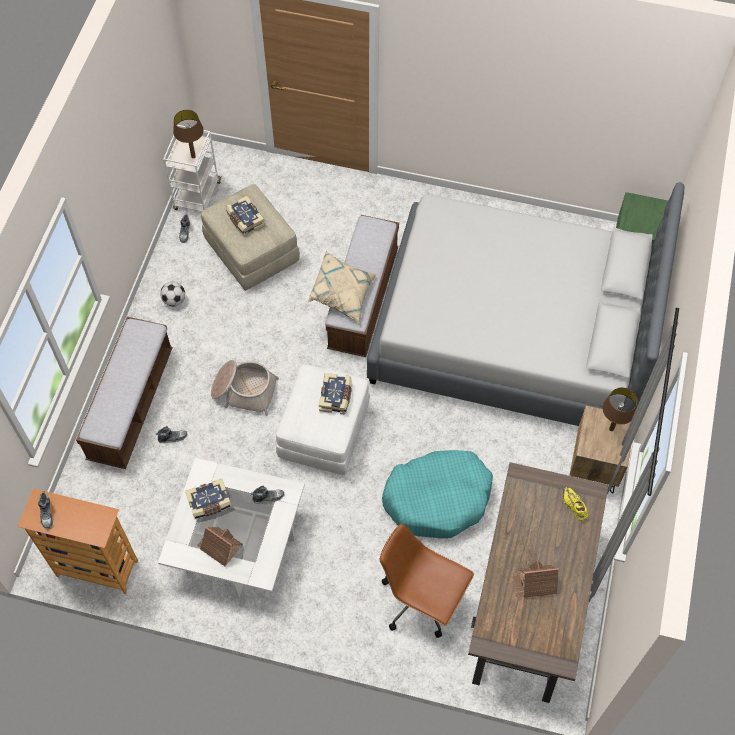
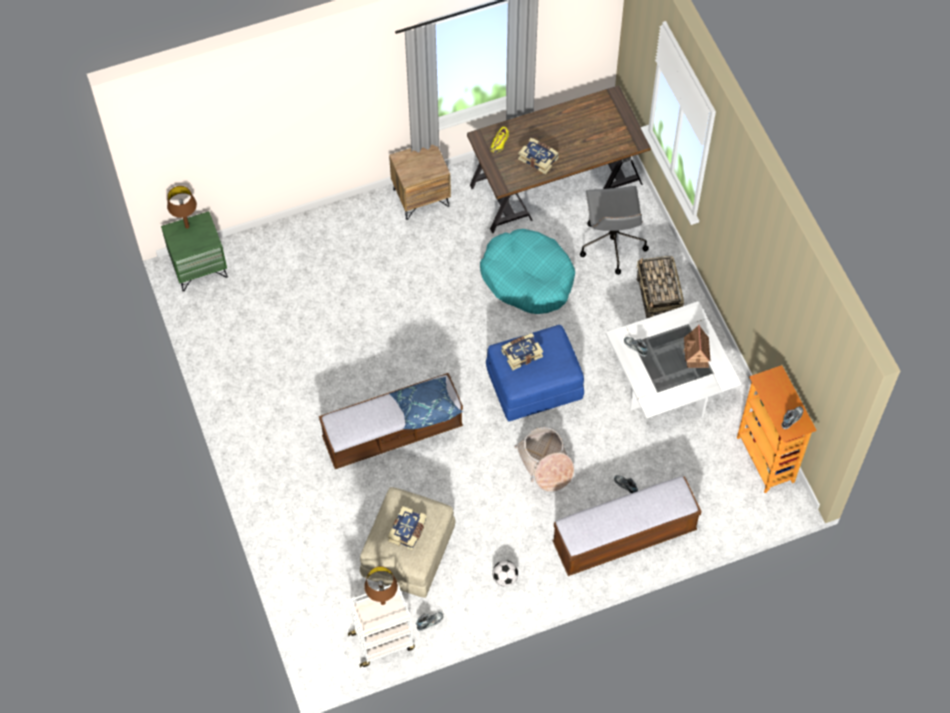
camera: 125 degrees left, 0 degrees up
book [185,479,231,519] -> book moved to [518,138,559,174]
white ottoman [276,364,370,475] -> blue ottoman [486,325,584,422]
beige pillow [308,251,377,324] -> blue pillow [389,377,463,429]
grey bed [367,182,684,426] -> none
brown office chair [380,523,474,638] -> grey office chair [580,186,649,275]
toy house [512,561,559,598] -> none
brown table lamp [602,387,637,431] -> brown table lamp moved to [167,186,197,228]
none -> basket [636,256,684,318]

